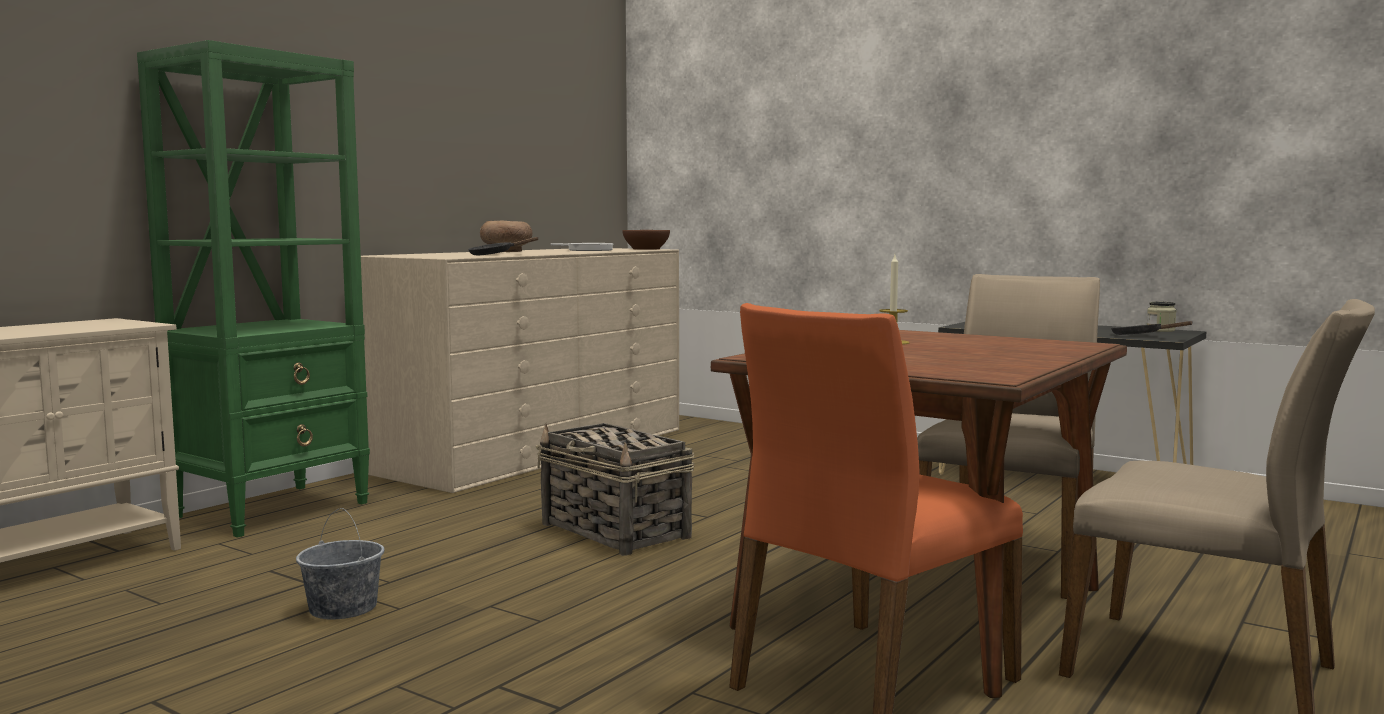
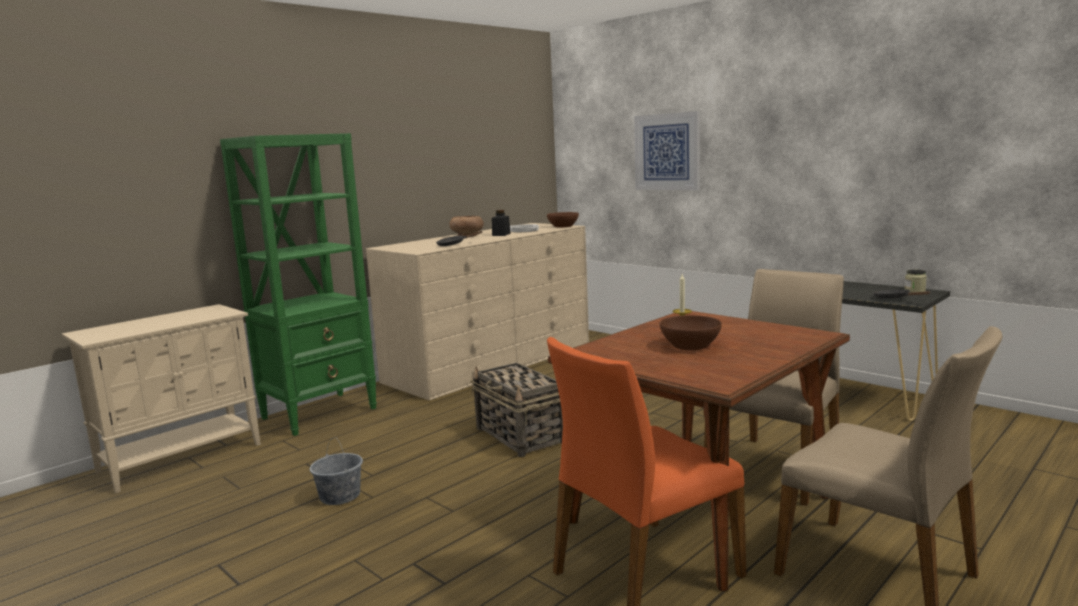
camera: 10 degrees right, 5 degrees up
none -> black jar [492,210,511,236]
none -> picture [634,111,700,190]
none -> brown bowl [660,315,722,350]

